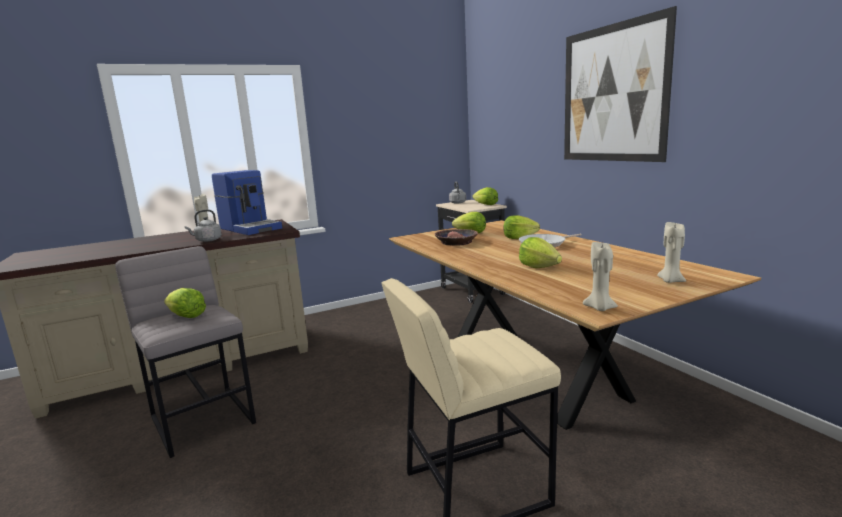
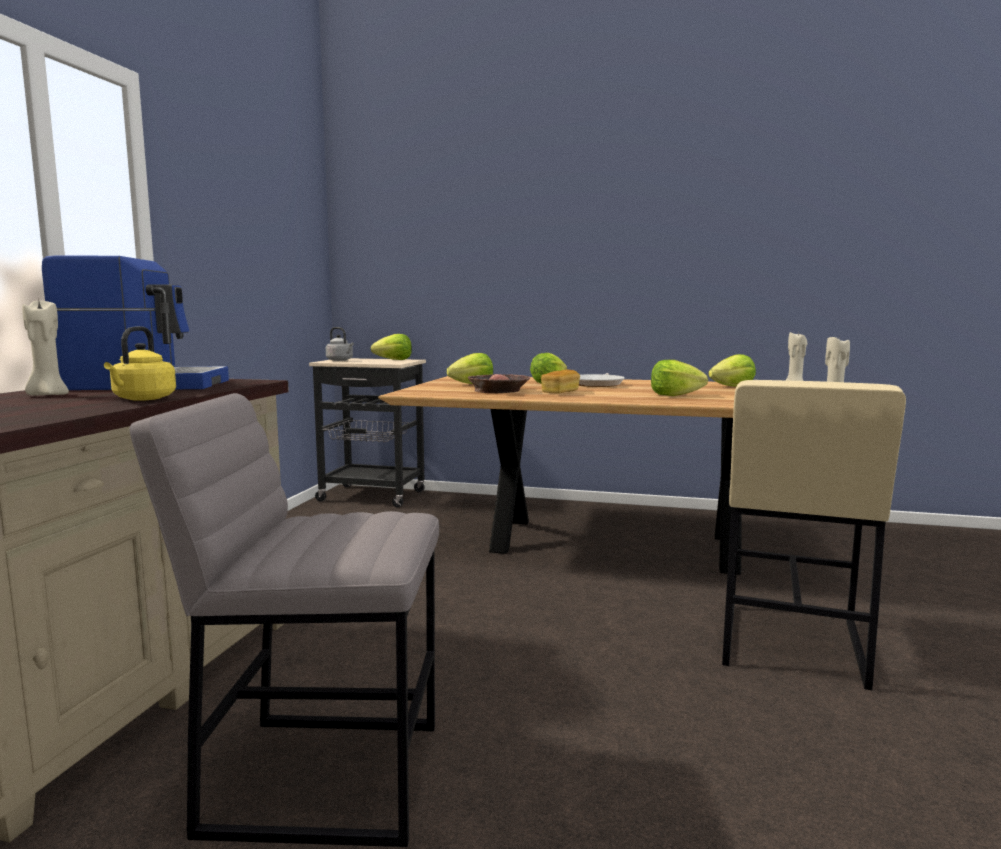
camera: 50 degrees left, 5 degrees down
lettuce [164,288,206,318] -> lettuce moved to [708,354,756,386]
grey kettle [185,210,222,242] -> yellow kettle [104,326,176,401]
picture [564,6,677,162] -> none
none -> bread [541,370,580,393]

